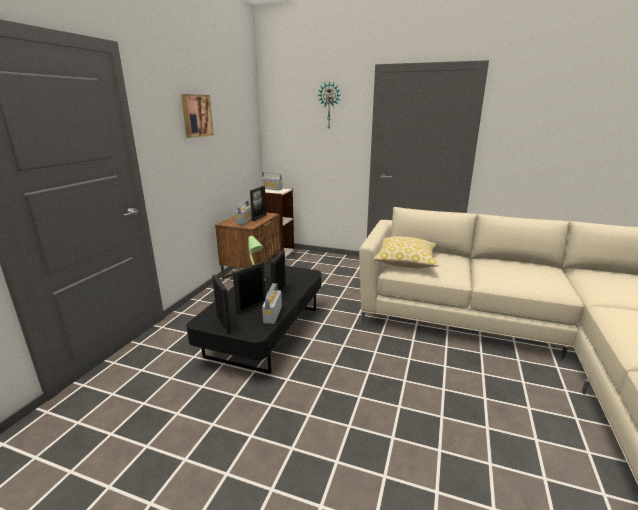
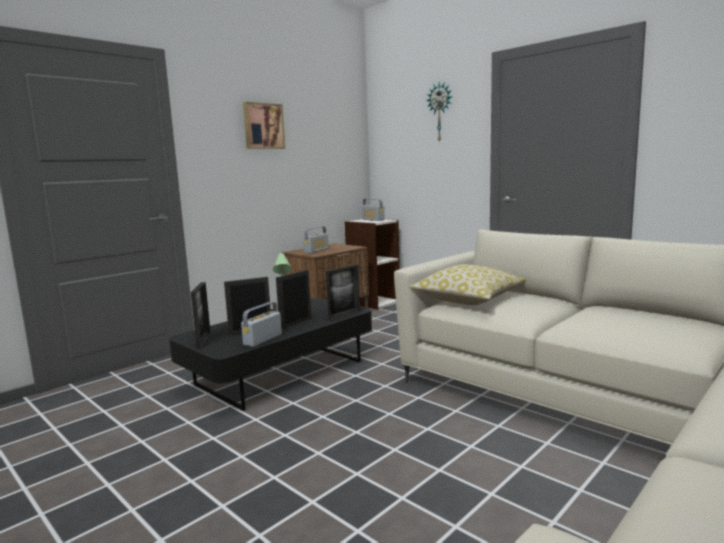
camera: 25 degrees right, 10 degrees down
picture frame [250,186,266,221] -> picture frame moved to [326,265,360,320]

